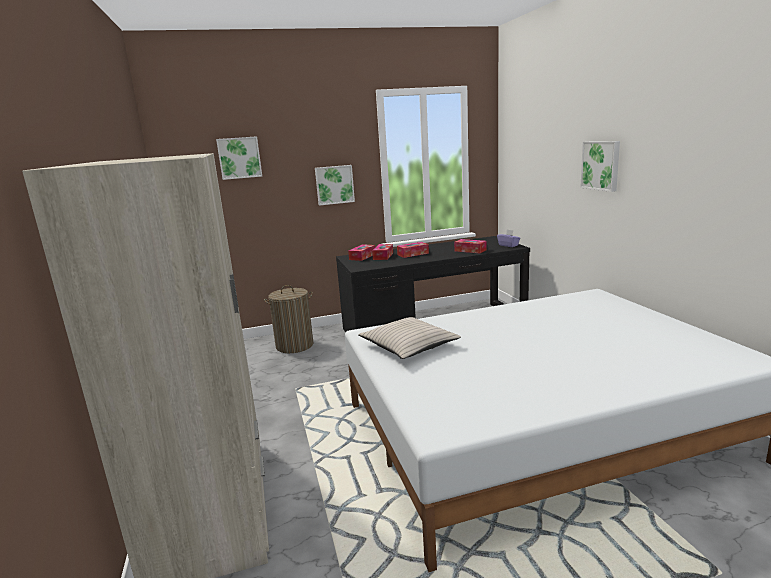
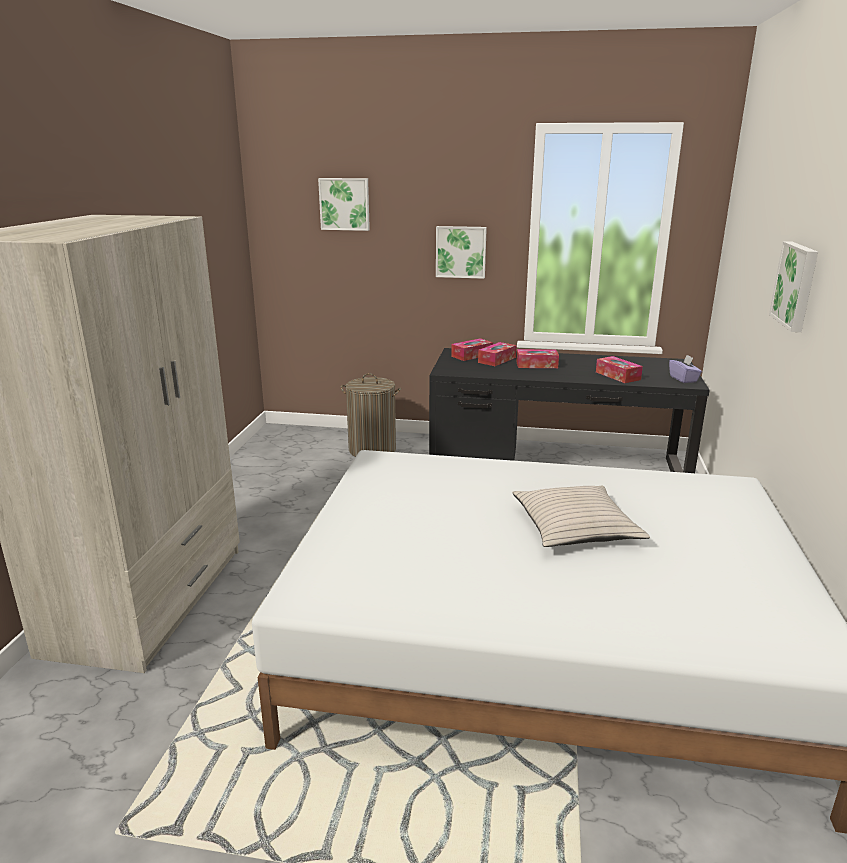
camera: 25 degrees right, 5 degrees up
beige pillow [358,317,461,359] -> beige pillow moved to [512,486,650,547]

